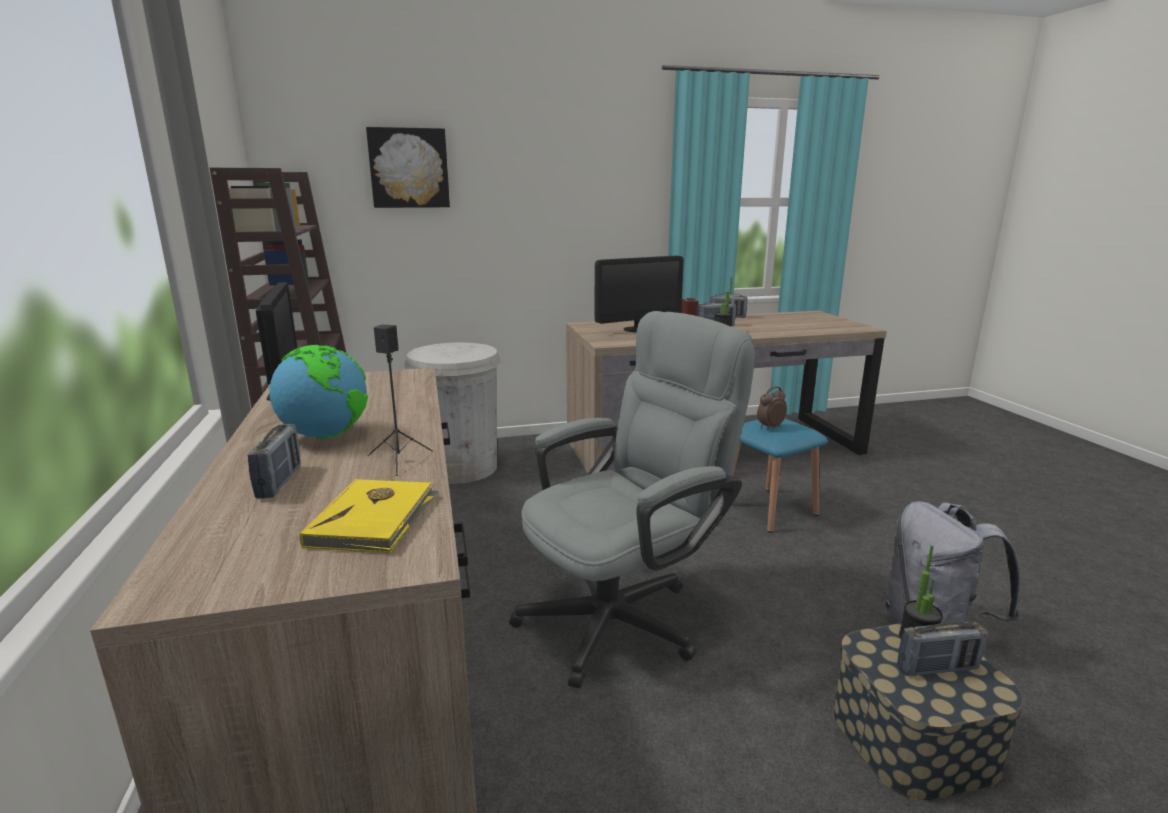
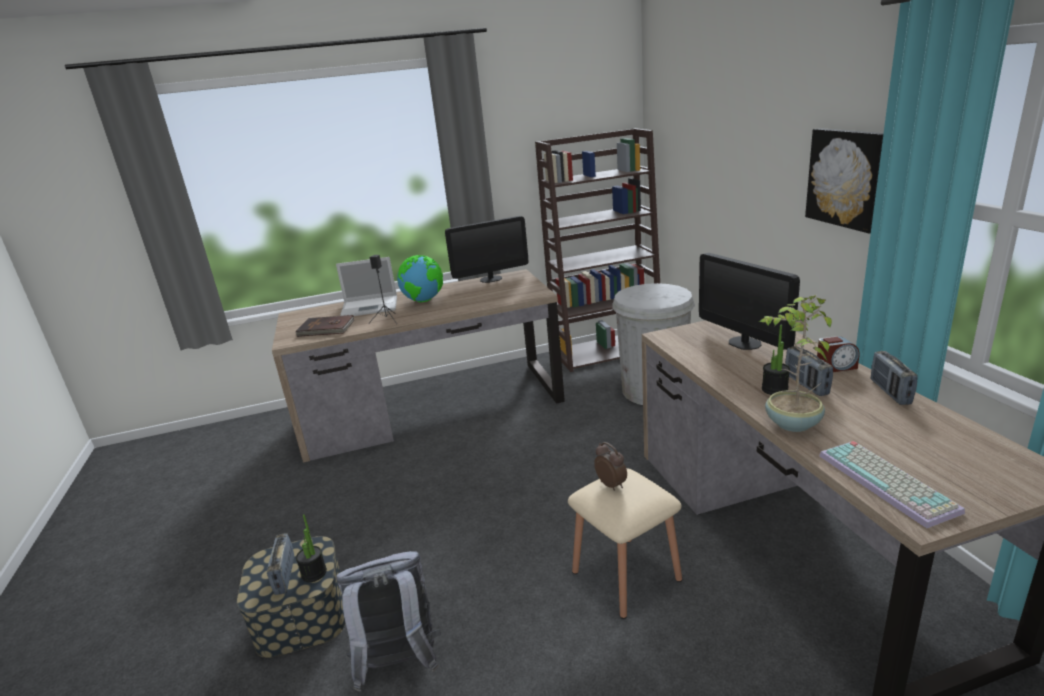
camera: 90 degrees right, 5 degrees up
radio [247,424,301,498] -> laptop [336,257,397,316]
yellow book [300,479,439,553] -> brown book [296,315,355,337]
picture [366,127,450,208] -> picture moved to [805,128,884,234]
grey office chair [509,311,755,688] -> none
blue stool [732,419,828,533] -> beige stool [568,468,682,619]
none -> potted plant [759,295,832,432]
none -> keyboard [819,441,965,528]

